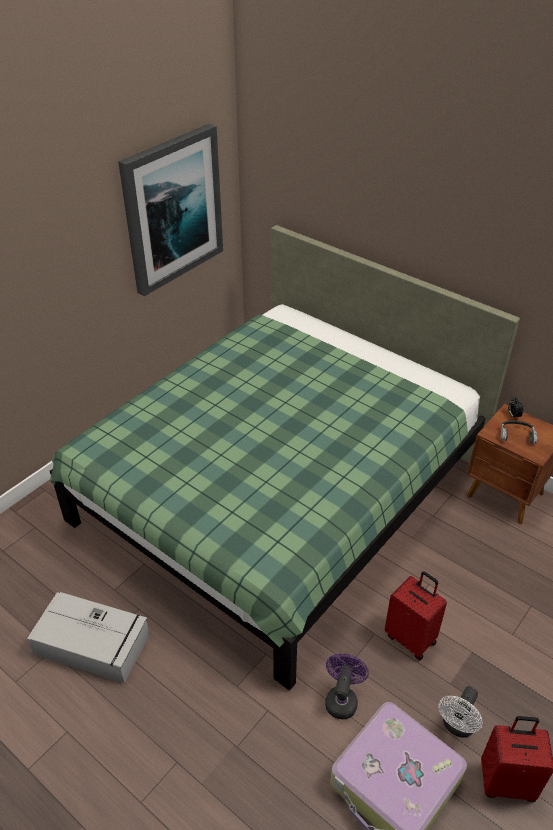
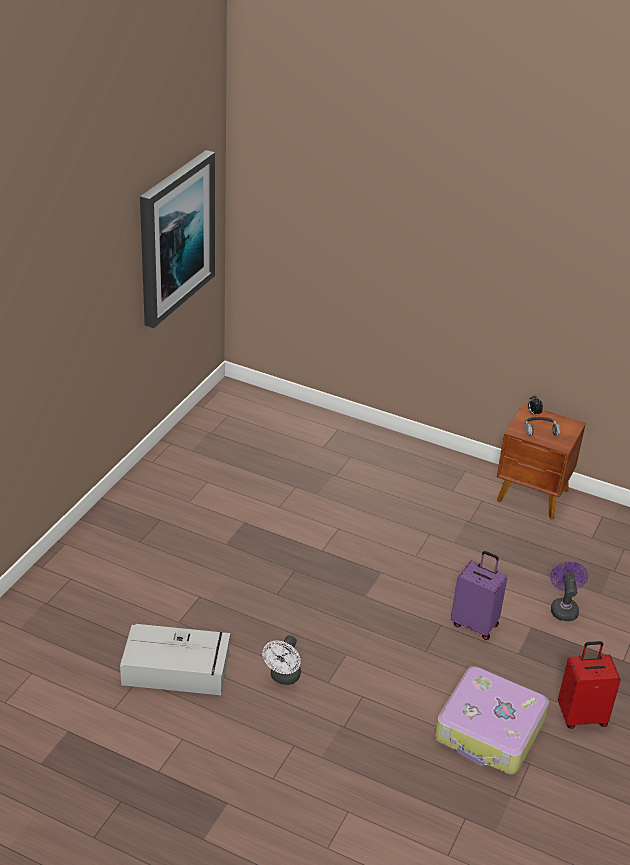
camera: 15 degrees left, 5 degrees down
green bed [50,225,520,690] -> none
purple fan [325,653,369,719] -> purple fan moved to [550,561,588,621]
red suitcase [385,571,447,661] -> purple suitcase [451,551,508,640]
white fan [438,686,483,738] -> white fan moved to [262,635,301,685]

